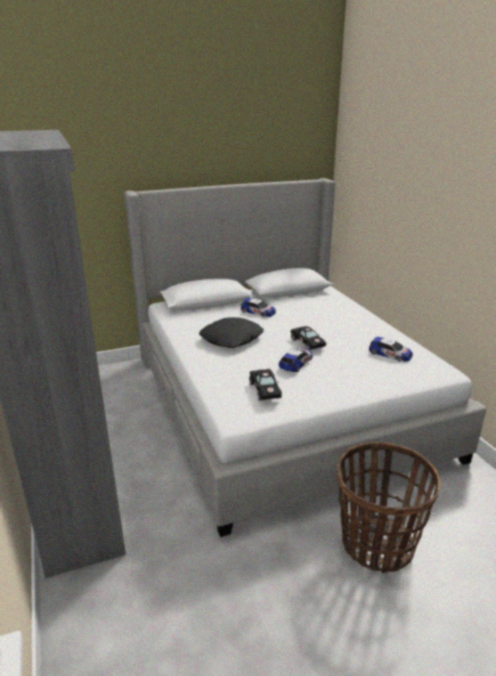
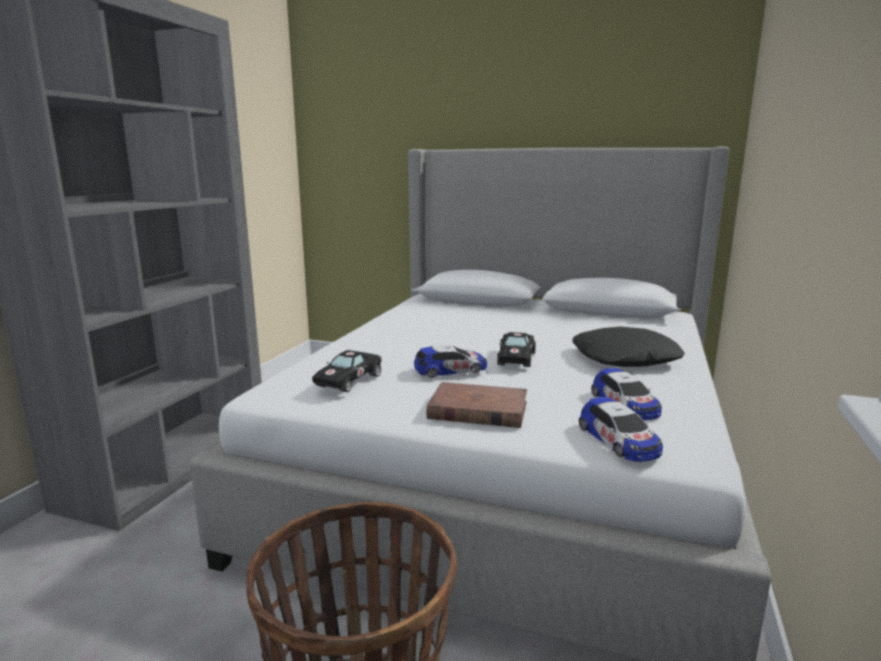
camera: 40 degrees right, 10 degrees down
black pillow [199,317,264,348] -> black pillow moved to [572,327,685,367]
toy car [241,298,276,317] -> toy car moved to [579,397,663,462]
none -> brown book [426,382,527,428]

